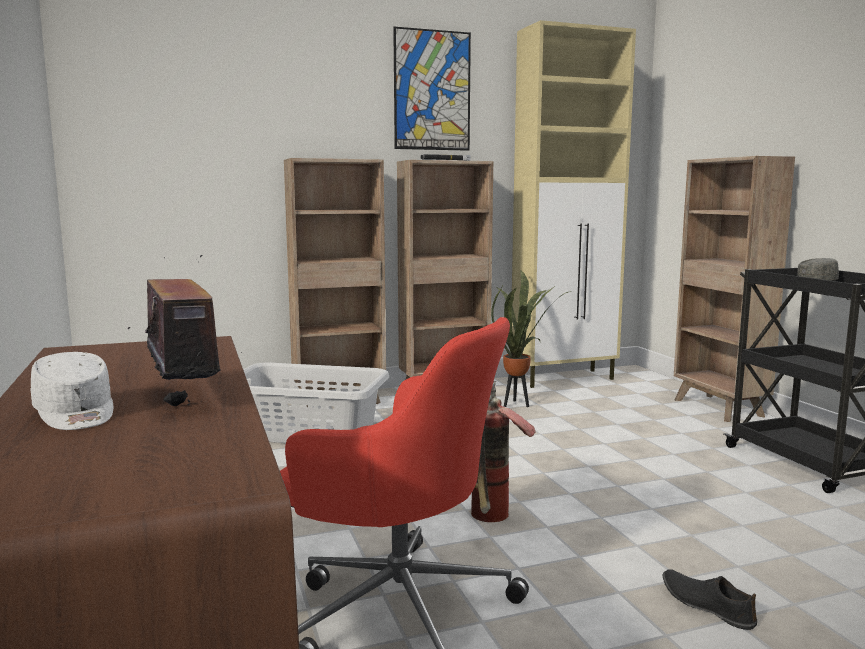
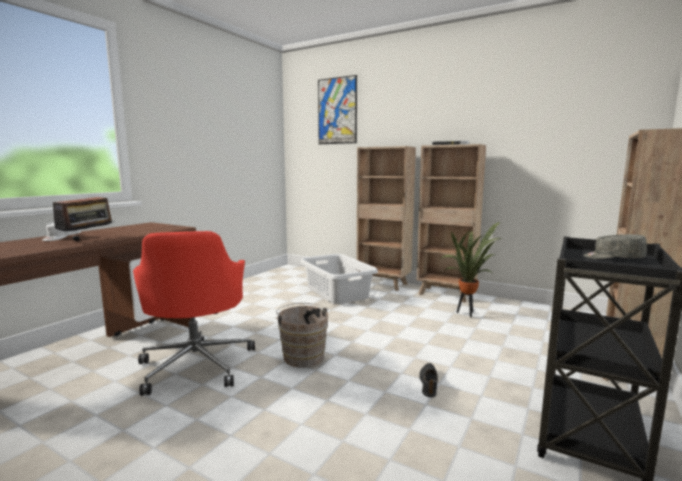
camera: 50 degrees right, 0 degrees up
picture [393,27,471,151] -> picture moved to [318,75,357,144]
fire extinguisher [471,381,536,522] -> brown bucket [276,303,328,368]
beige cabinet [510,20,636,388] -> none
black shoe [663,570,757,630] -> black shoe moved to [419,363,438,397]

